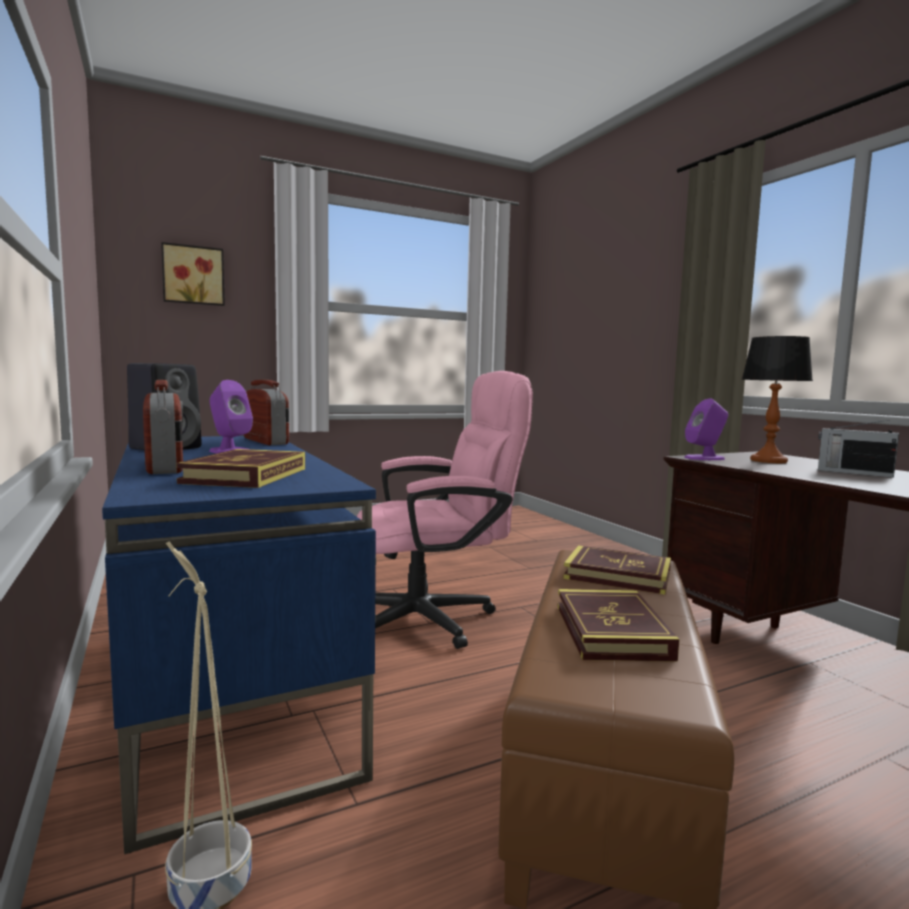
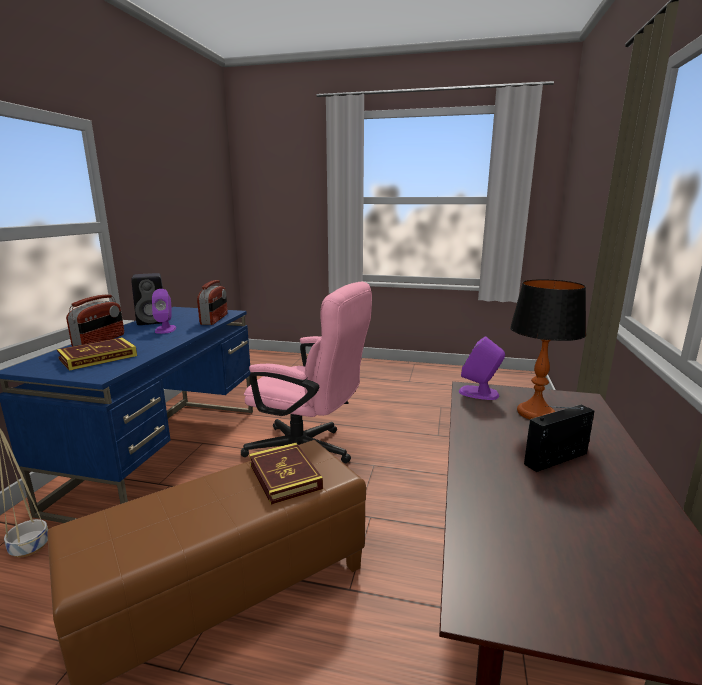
camera: 40 degrees right, 10 degrees up
picture [161,242,225,306] -> none
book [557,589,679,662] -> none
radio [818,420,899,478] -> radio turned 75 degrees clockwise [524,405,595,472]

